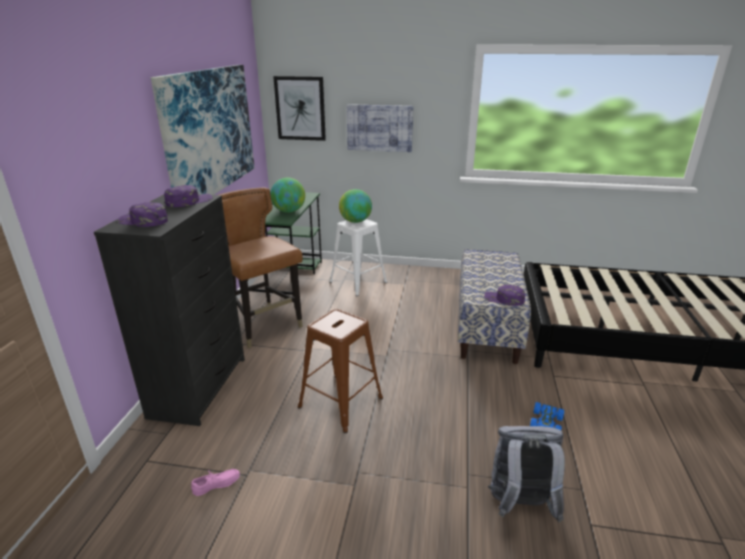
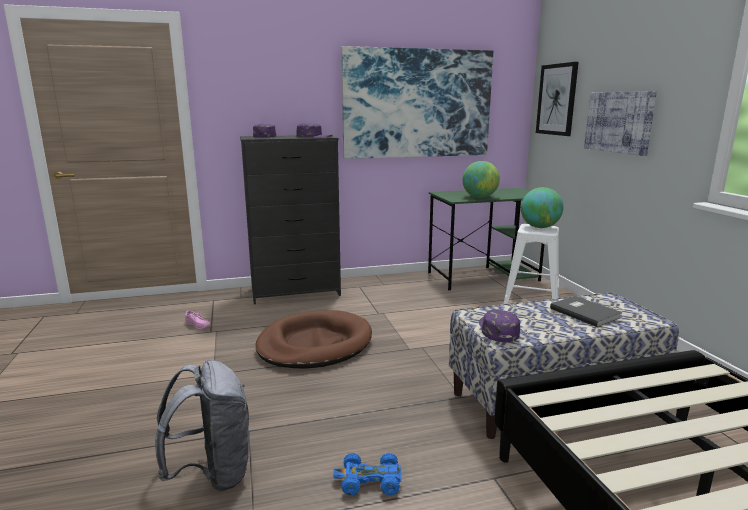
camera: 65 degrees right, 10 degrees down
brown chair [219,188,303,348] -> none
brown stool [298,309,383,433] -> brown dog bed [256,310,372,368]
none -> grey book [550,296,622,327]

